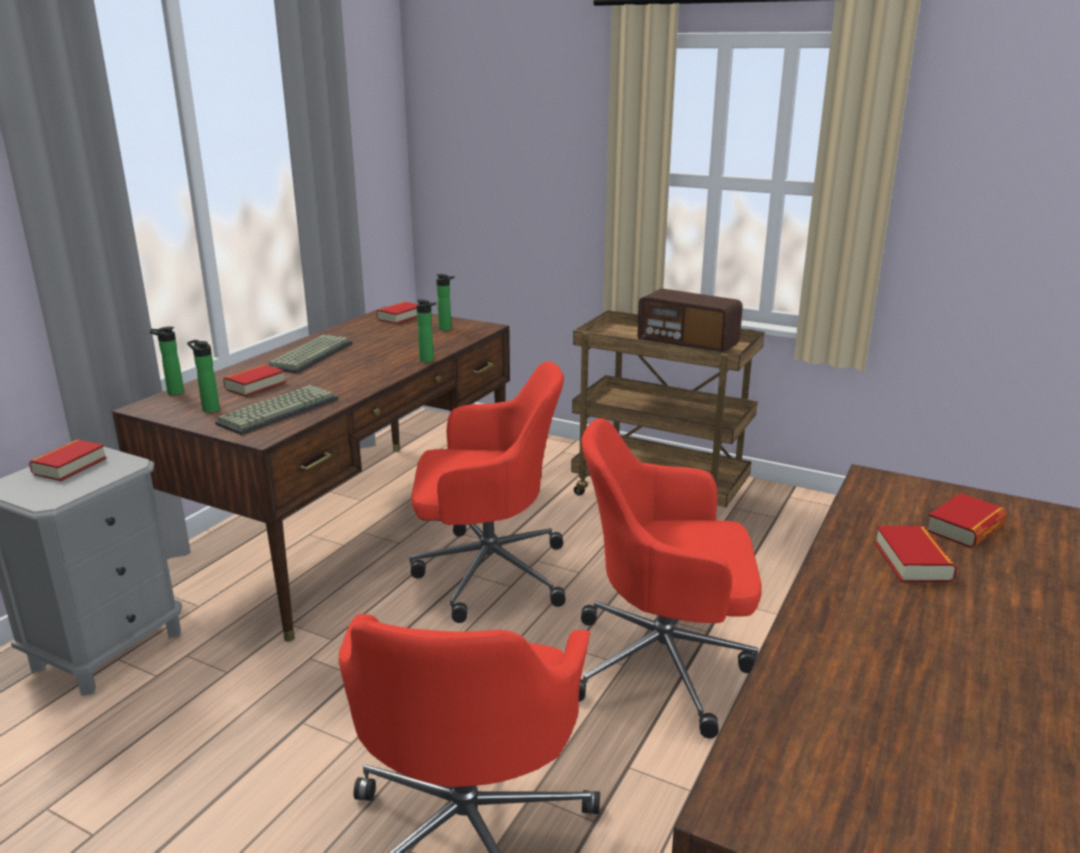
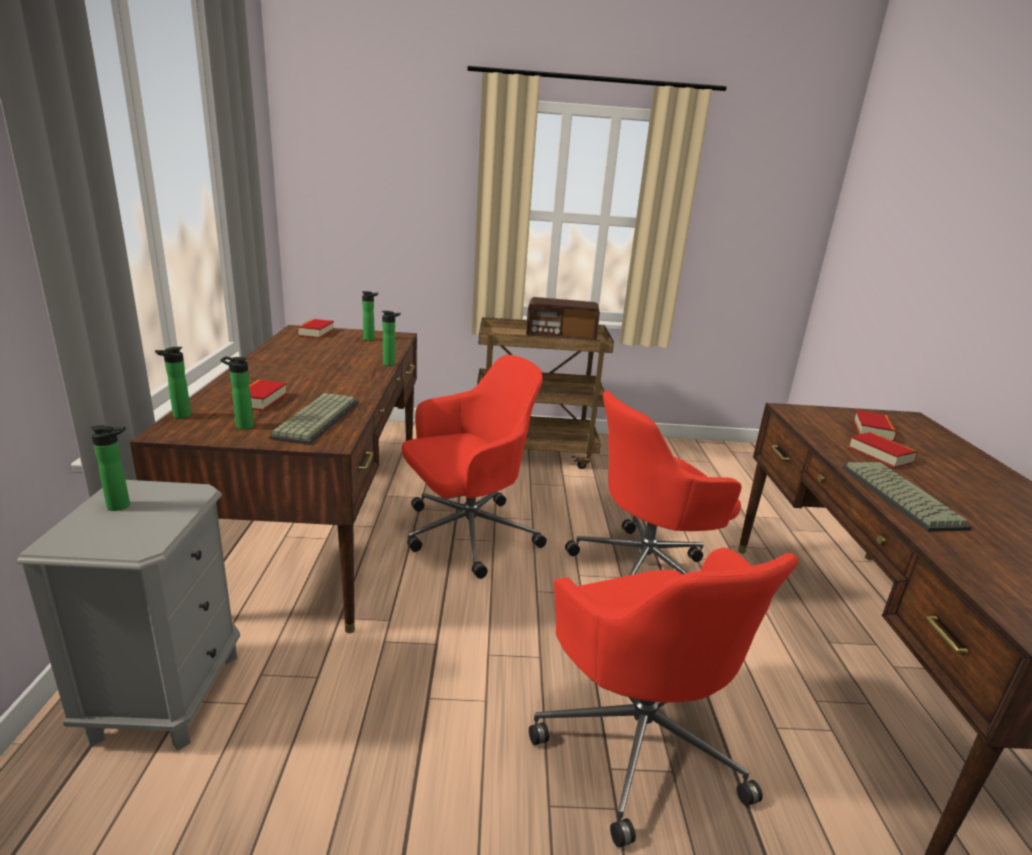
camera: 30 degrees left, 0 degrees up
book [29,439,107,481] -> bottle [90,425,130,511]
keyboard [268,335,353,374] -> keyboard moved to [842,462,972,532]

